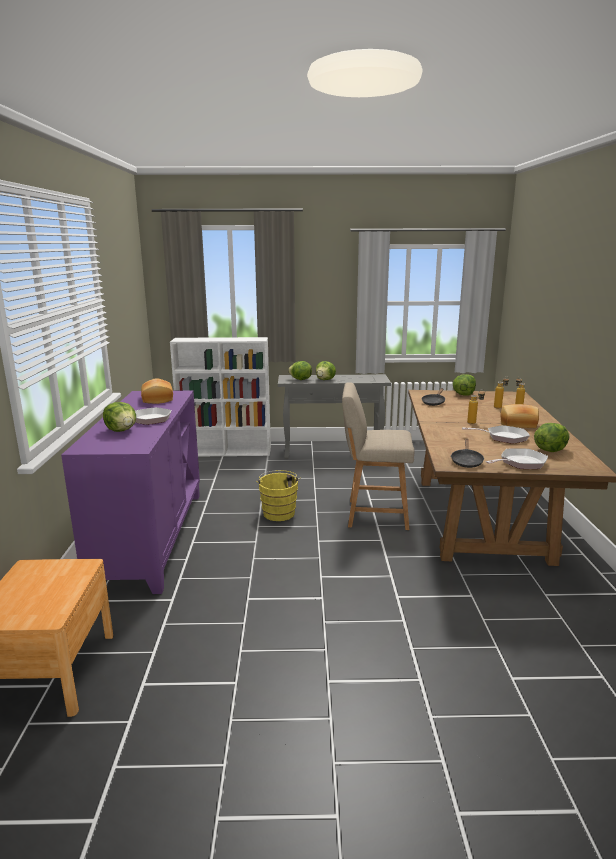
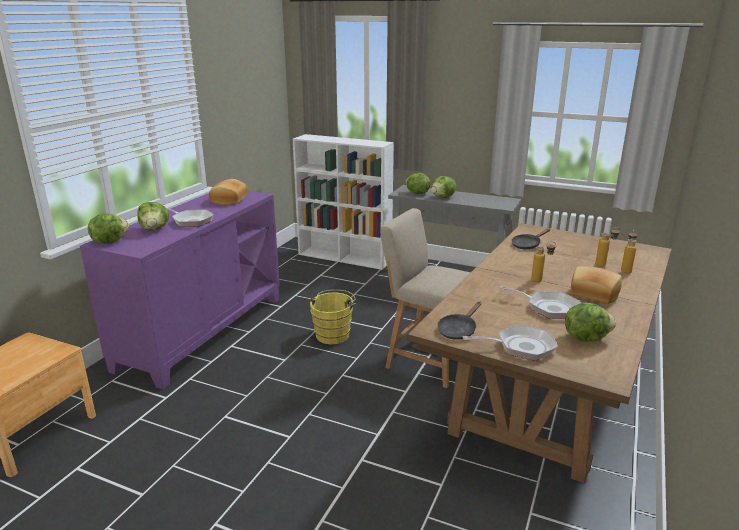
camera: 25 degrees right, 5 degrees up
lettuce [453,374,476,396] -> lettuce moved to [88,214,129,244]

